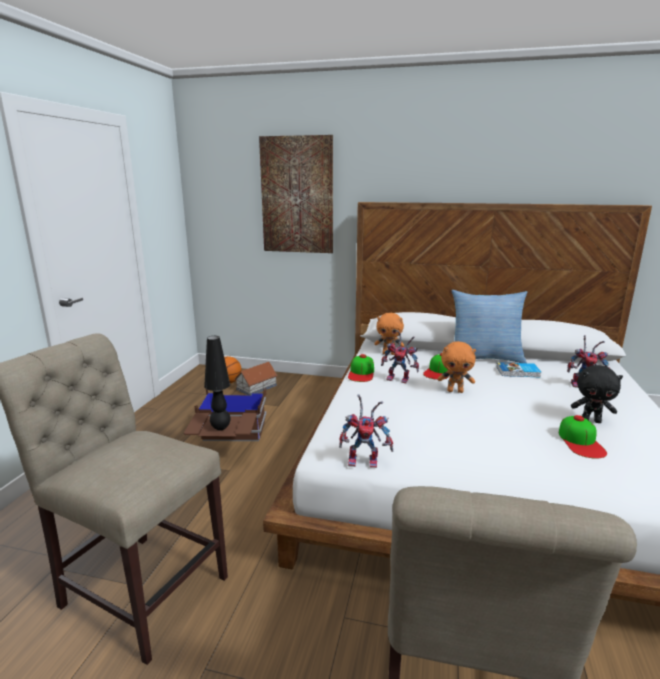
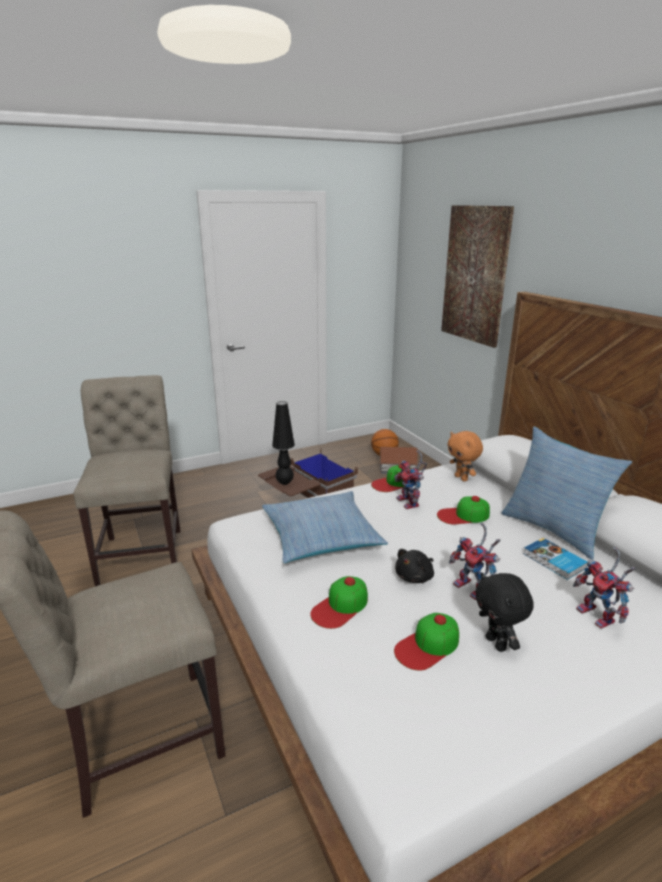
camera: 50 degrees right, 5 degrees up
toy robot [339,394,393,468] -> toy robot moved to [449,522,501,600]
orange plush toy [438,341,476,393] -> none
none -> pillow [262,491,388,563]
none -> cap [310,576,368,629]
none -> black plush toy [395,549,434,583]

